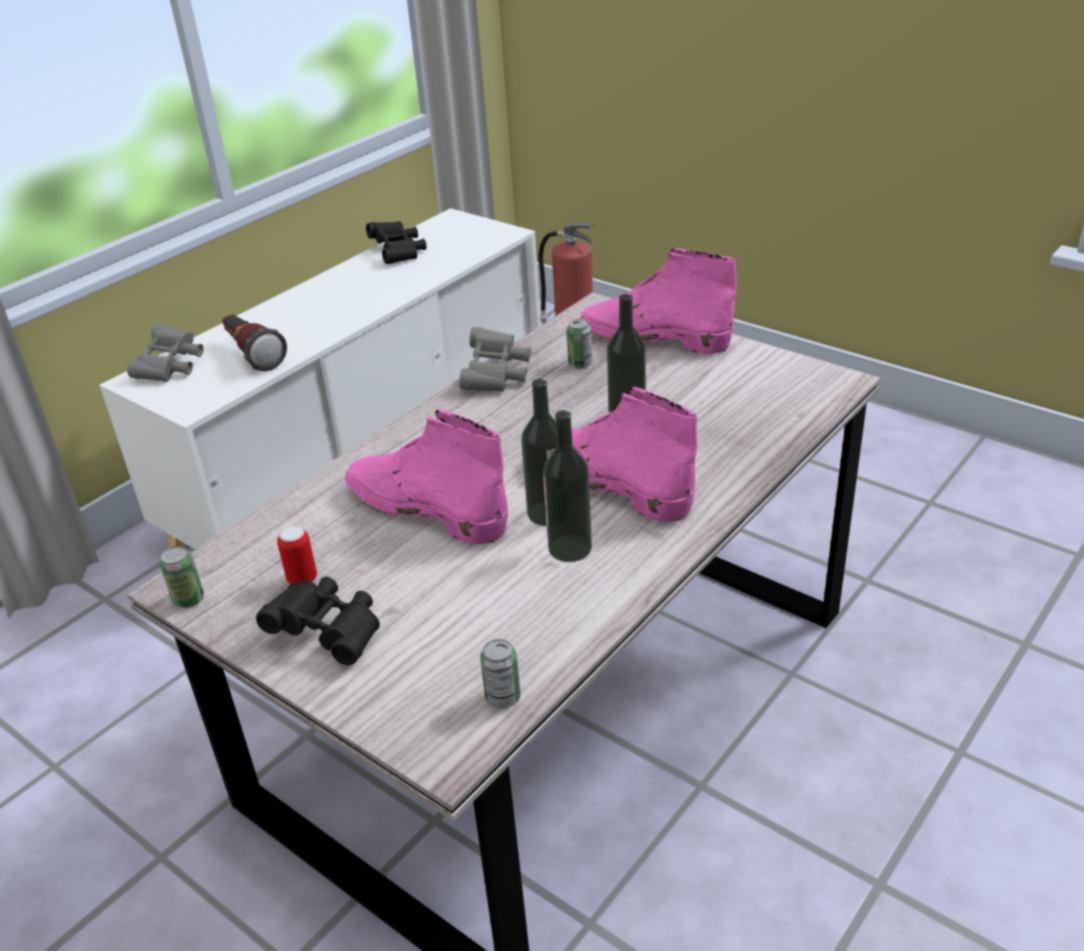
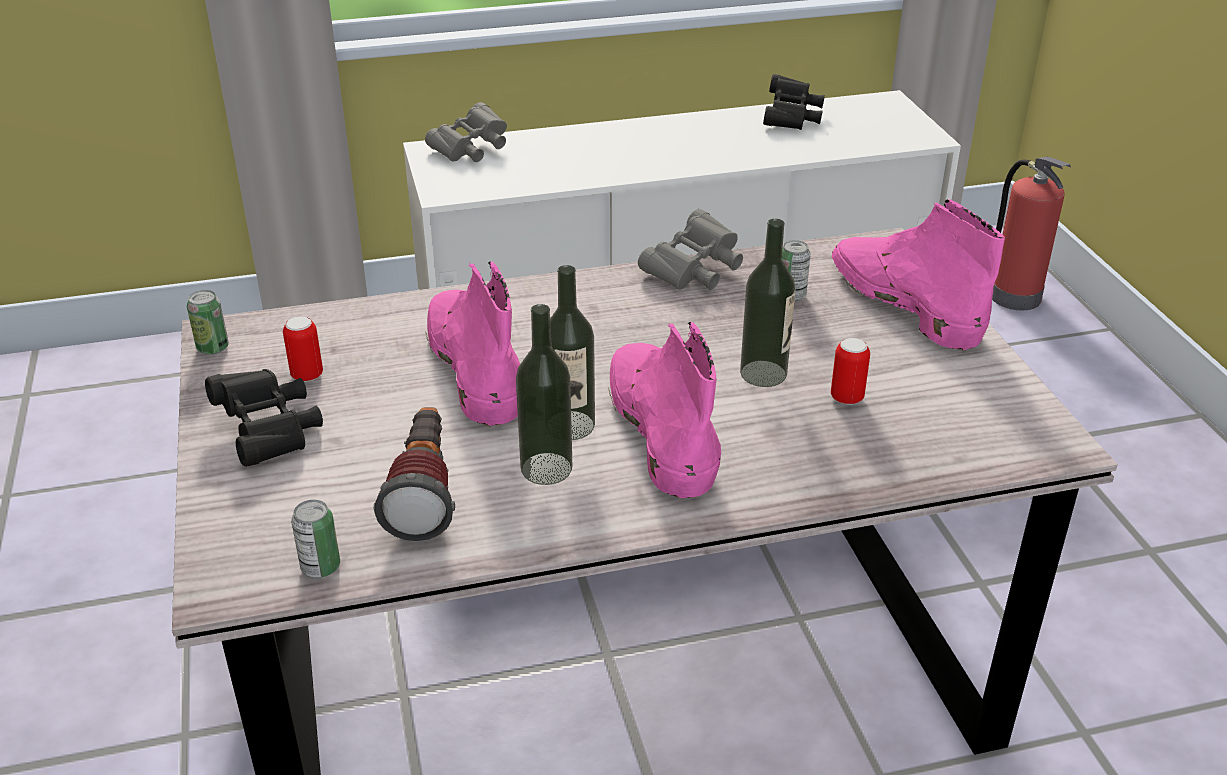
camera: 35 degrees right, 0 degrees up
flashlight [222,315,287,371] -> flashlight moved to [374,407,455,541]
none -> can [831,338,870,405]

